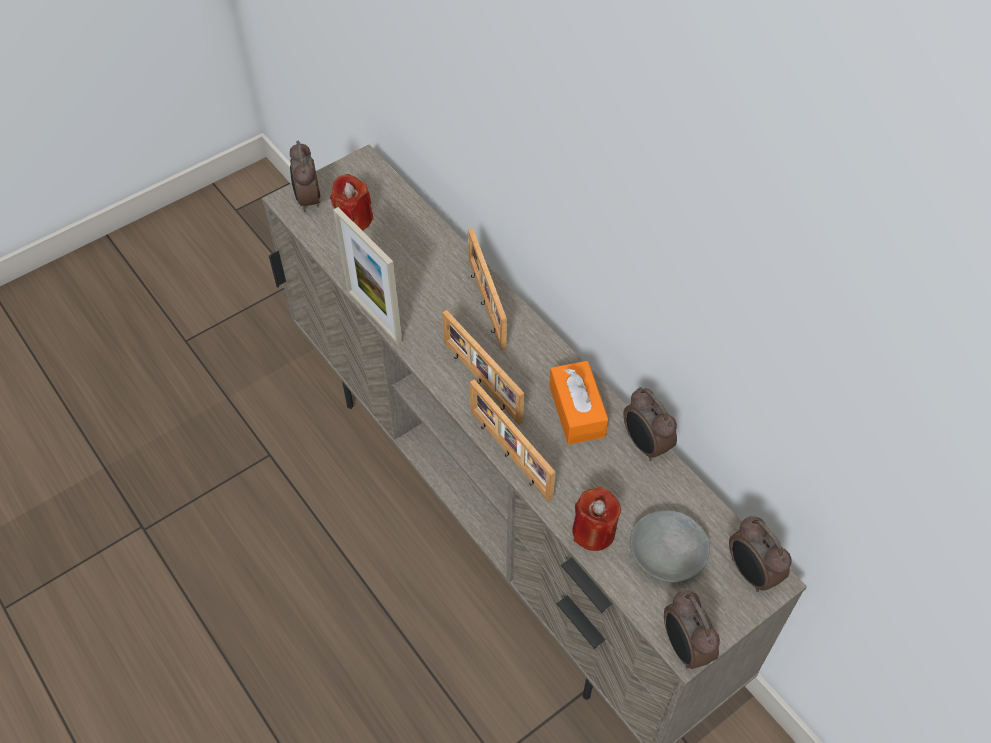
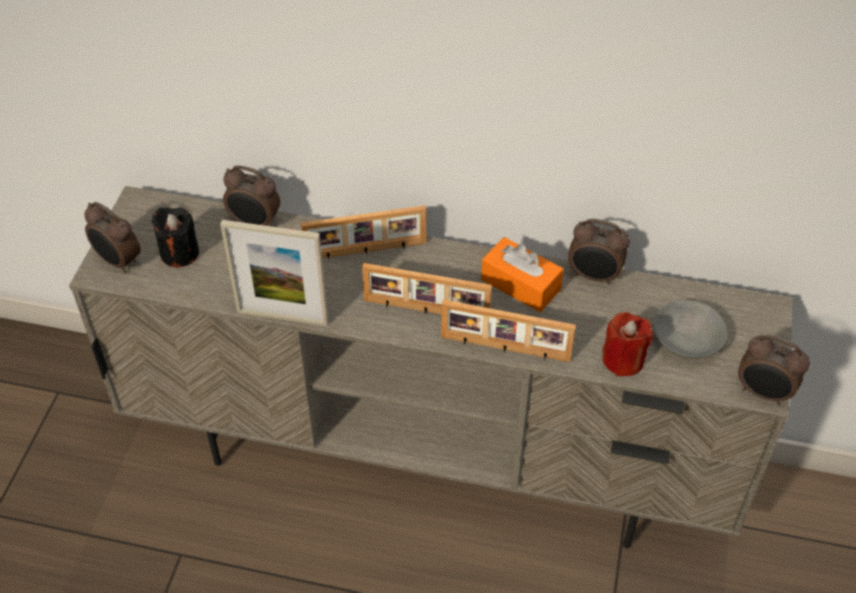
camera: 40 degrees left, 5 degrees down
red candle [330,174,373,231] -> black candle [152,207,199,267]
picture frame [468,228,507,350] -> picture frame turned 45 degrees counterclockwise [301,205,426,259]
alarm clock [729,516,792,592] -> alarm clock moved to [223,165,280,226]

